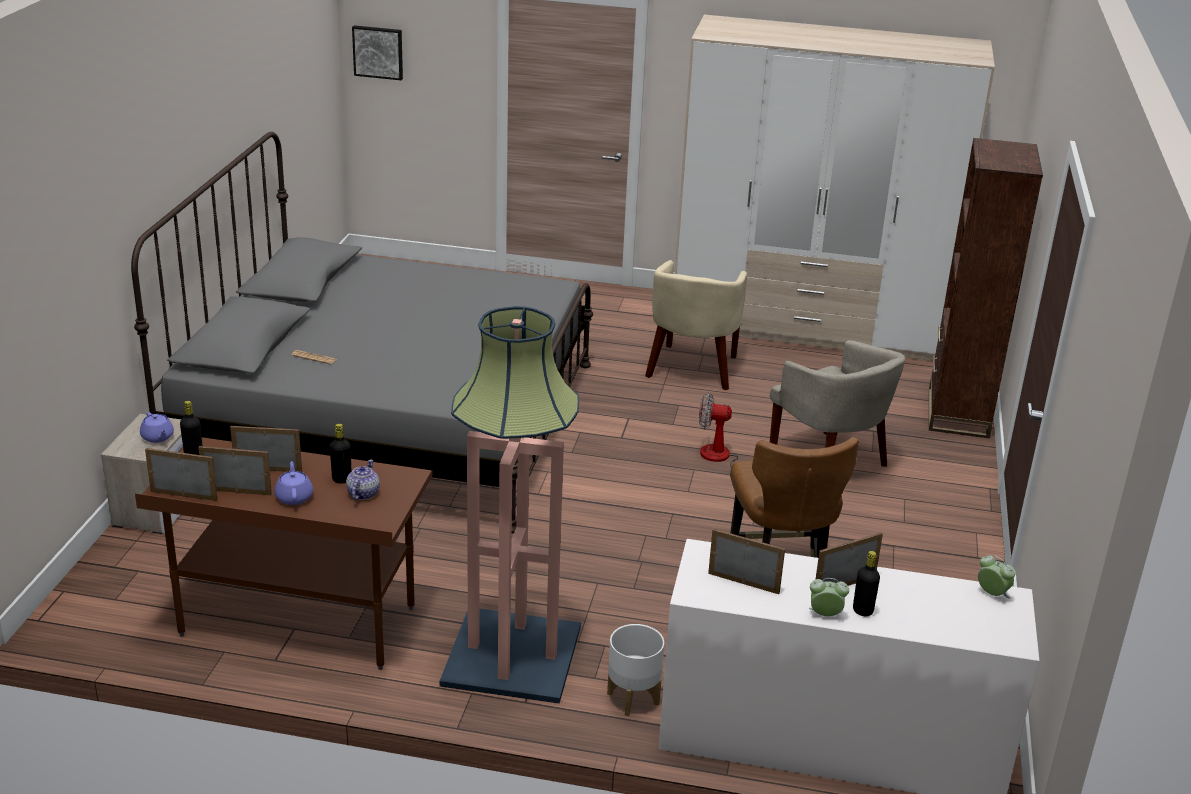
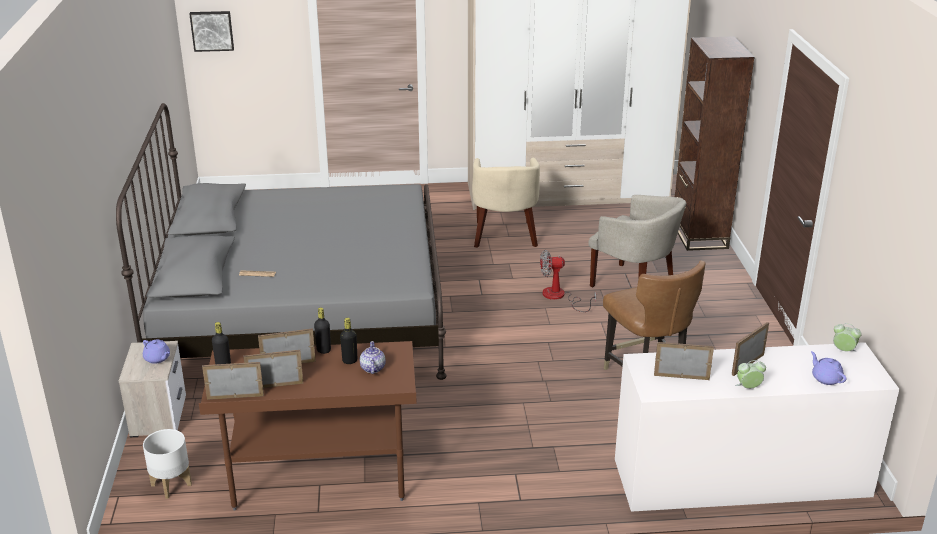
camera: 15 degrees left, 0 degrees up
purple teapot [275,461,313,505] -> purple teapot moved to [811,351,847,385]
floor lamp [440,306,581,704] -> none
white planter [607,624,664,716] -> white planter moved to [143,429,192,499]
black bottle [853,551,880,616] -> black bottle moved to [314,307,331,354]

